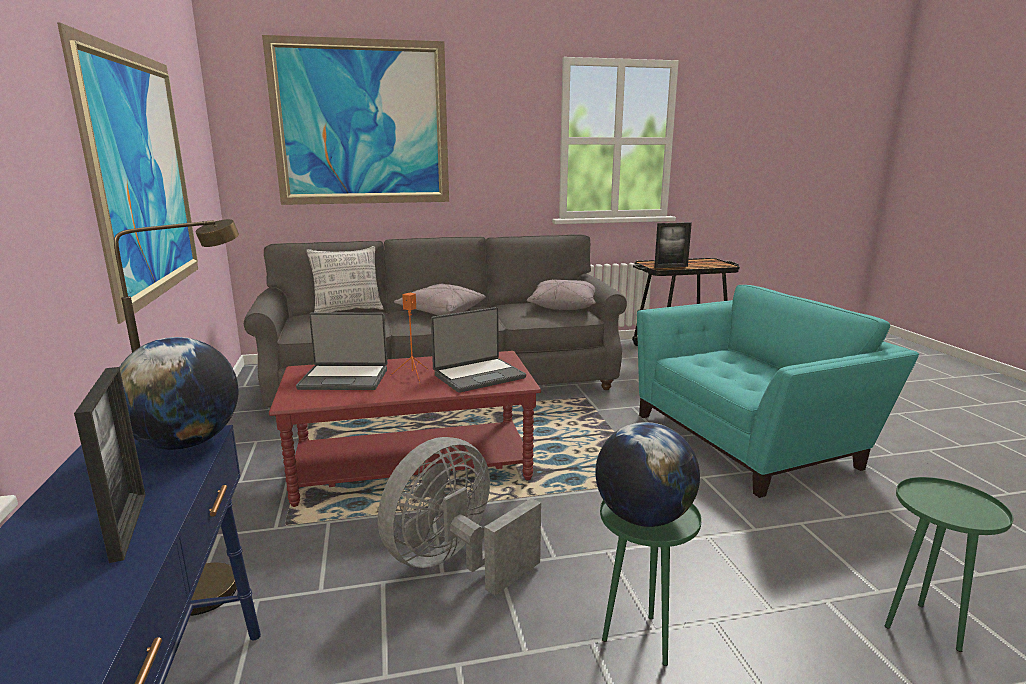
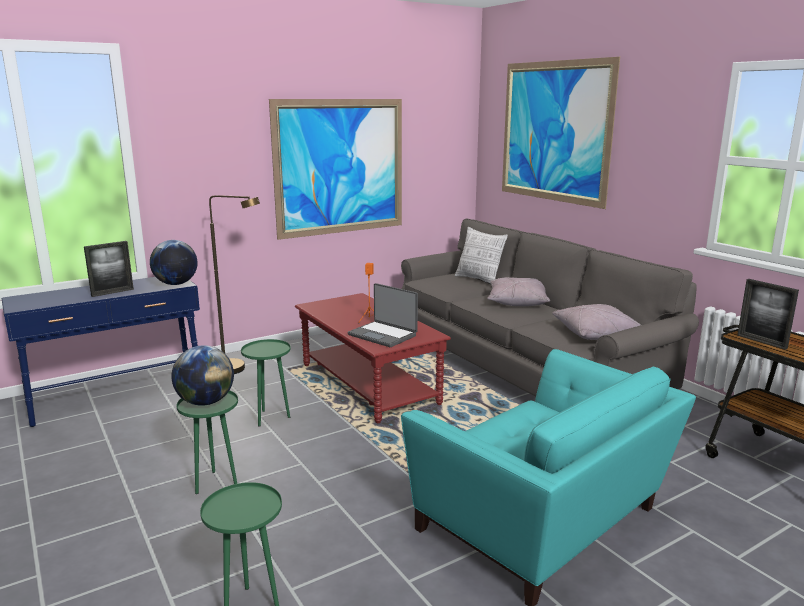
camera: 70 degrees right, 0 degrees up
laptop [296,313,388,390] -> none
grey fan [378,437,541,595] -> green side table [241,339,291,427]

